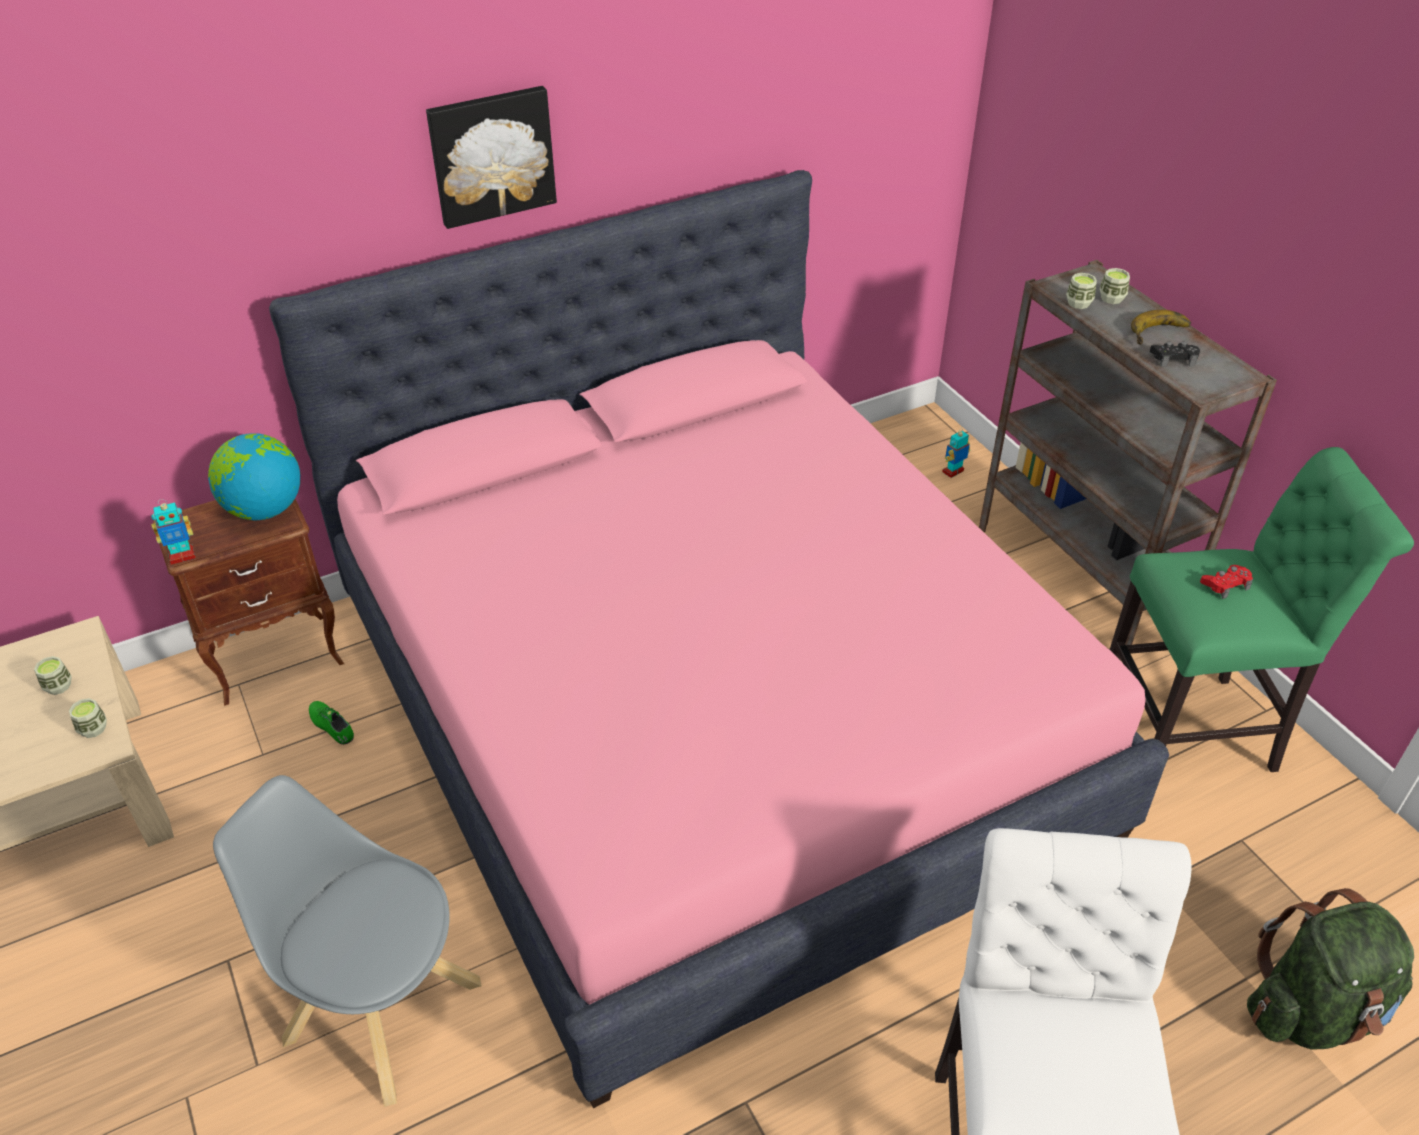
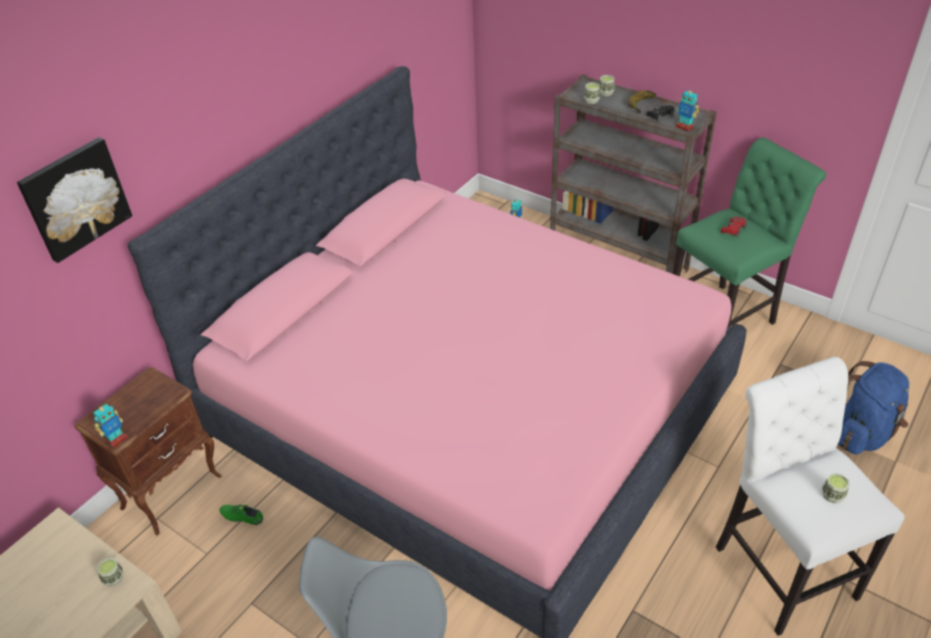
camera: 25 degrees left, 0 degrees up
cup [34,656,72,695] -> cup moved to [822,473,849,503]
globe [208,433,300,520] -> none
picture [426,86,557,229] -> picture moved to [17,137,132,263]
green backpack [1247,888,1414,1049] -> blue backpack [838,361,909,454]
none -> toy robot [676,87,699,132]

